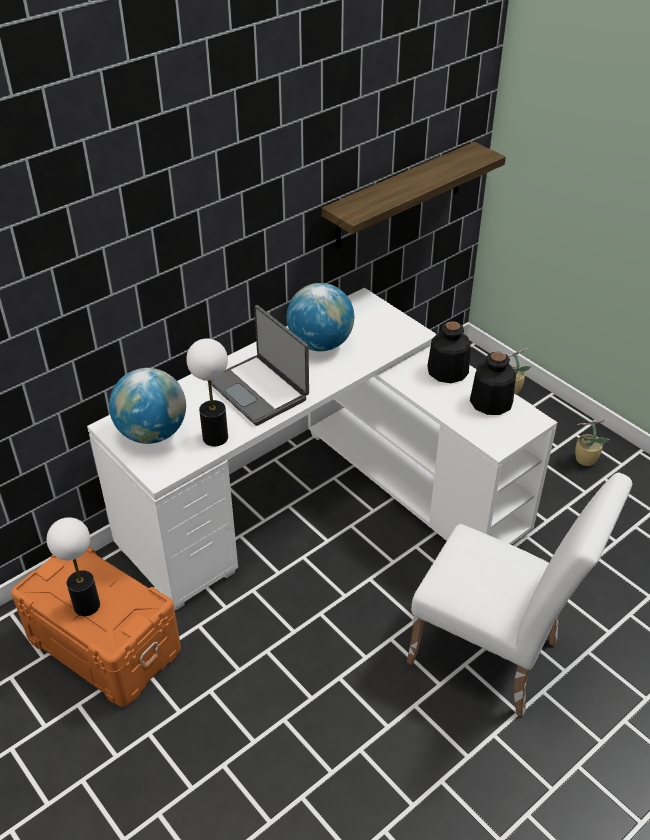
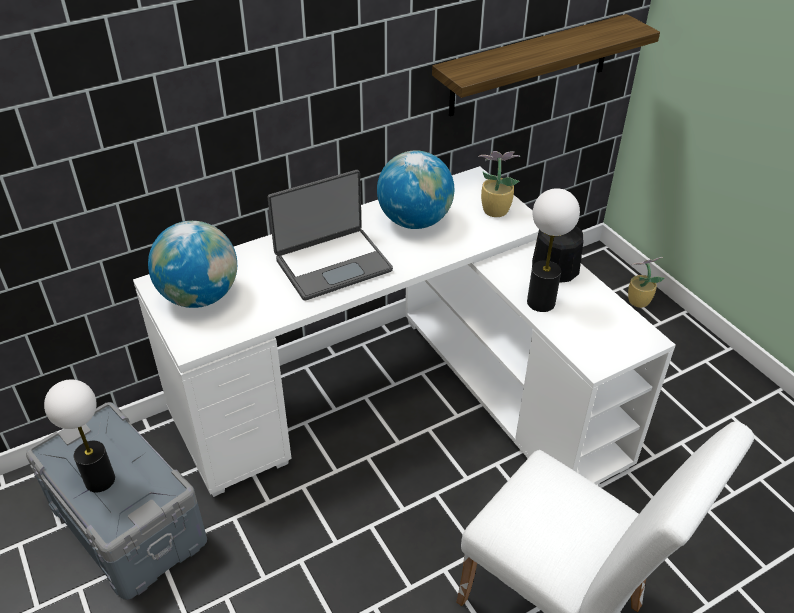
camera: 10 degrees right, 0 degrees up
orange storage box [11,547,181,707] -> grey storage box [26,402,207,600]
table lamp [186,338,228,446] -> table lamp moved to [527,188,580,312]
laptop [211,305,309,426] -> laptop turned 90 degrees counterclockwise [268,170,393,301]
bottle [470,352,516,415] -> none
potted plant [575,419,610,466] -> potted plant moved to [478,151,520,217]

